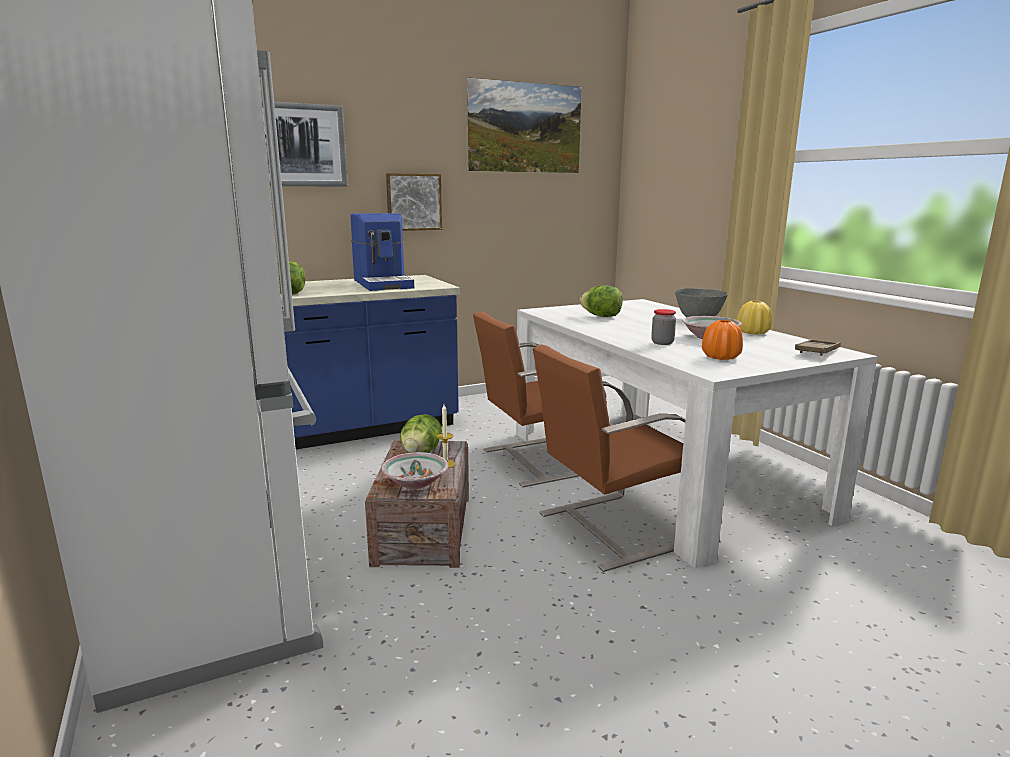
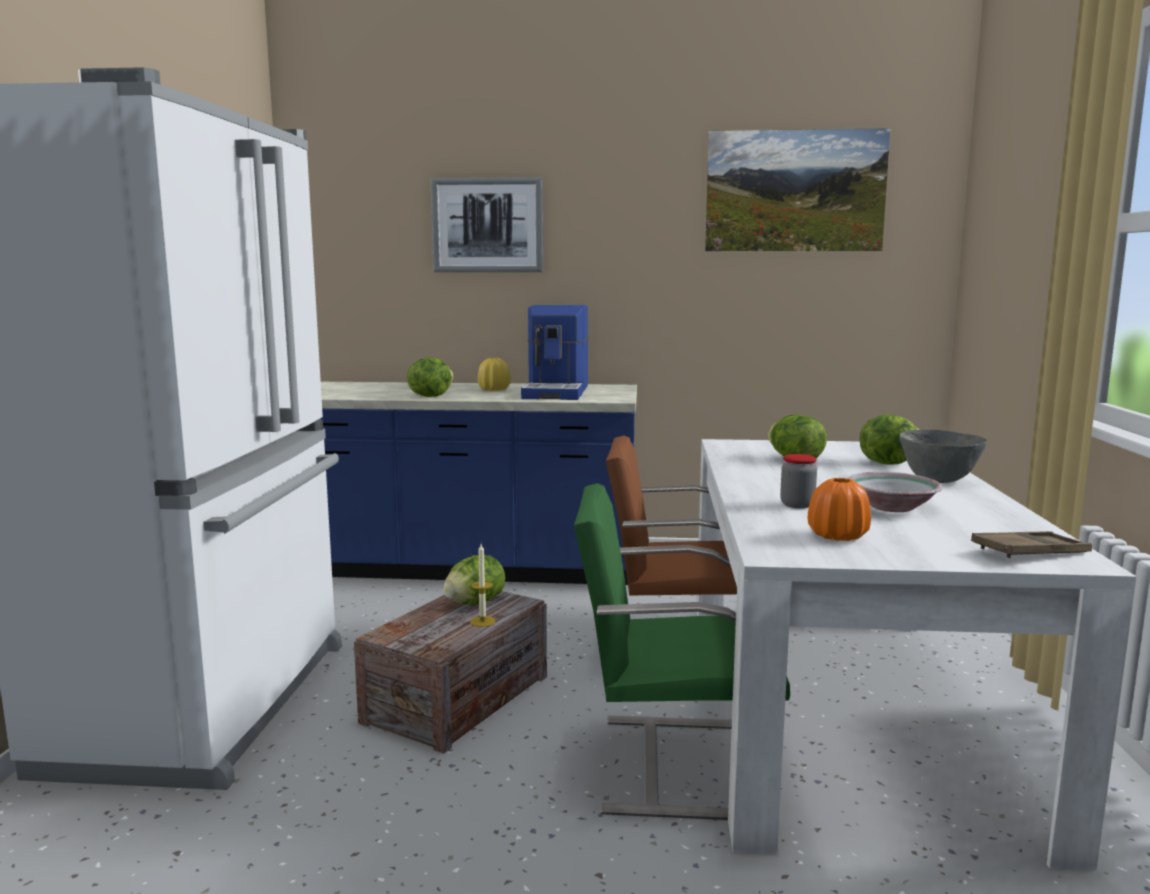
camera: 30 degrees right, 5 degrees down
bowl [381,452,448,489] -> none
picture [386,173,442,231] -> none
brown chair [533,344,685,572] -> green chair [574,483,790,820]
yellow vase [737,301,772,334] -> yellow vase moved to [478,358,511,391]
none -> lettuce [860,415,919,465]

